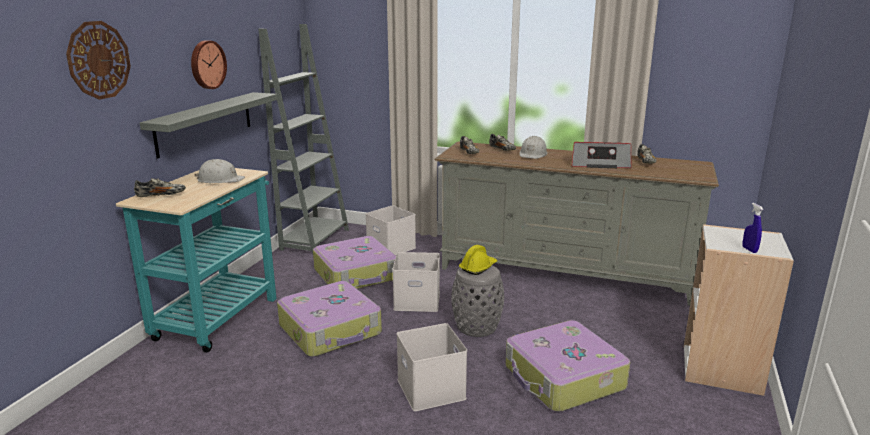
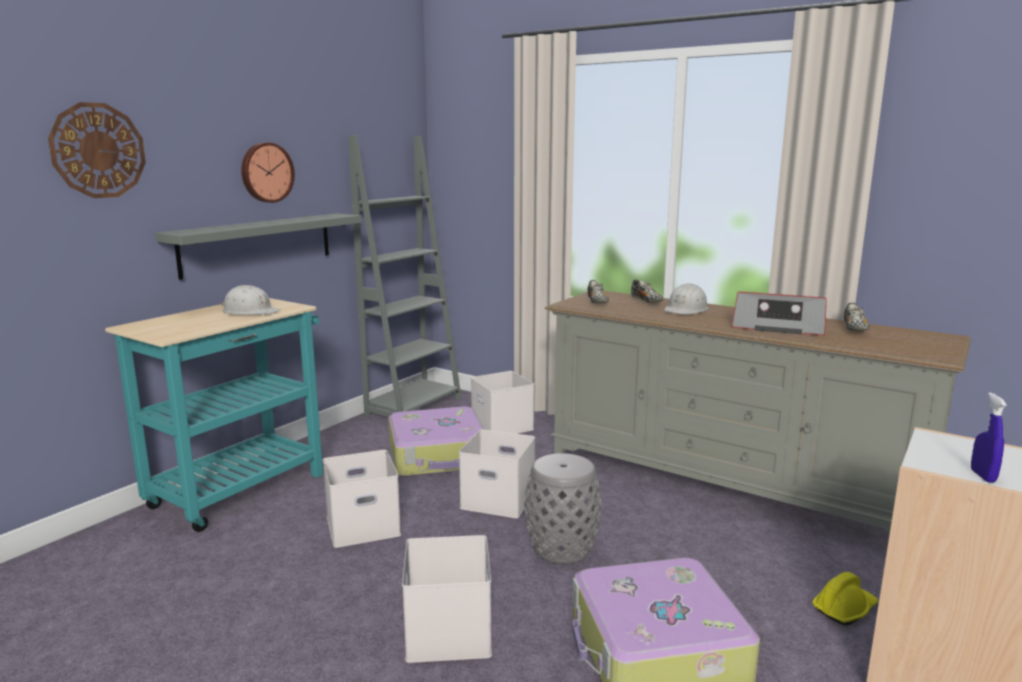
camera: 15 degrees right, 5 degrees down
shoe [134,178,186,197] -> none
suitcase [277,281,382,357] -> white storage box [323,450,401,548]
yellow hard hat [459,245,497,275] -> yellow hard hat moved to [812,572,878,625]

